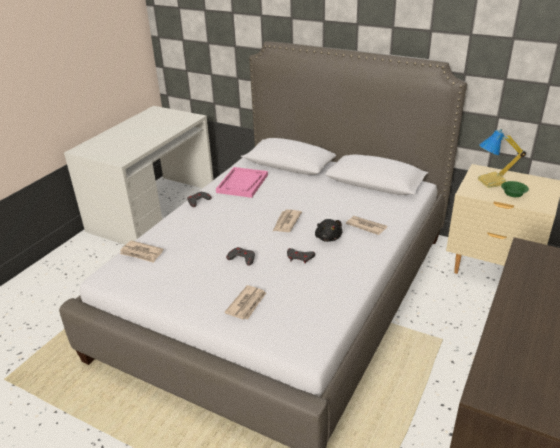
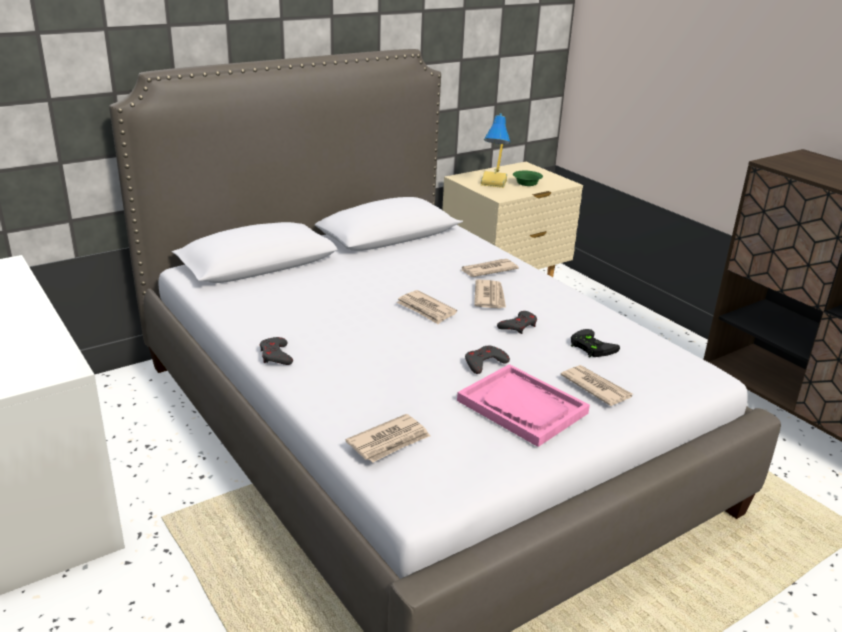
camera: 65 degrees left, 5 degrees down
pink tray [216,167,268,198] -> pink tray moved to [457,364,590,447]
black plush toy [315,219,342,242] -> newspaper [474,279,506,309]
none -> black game controller [571,329,620,357]

